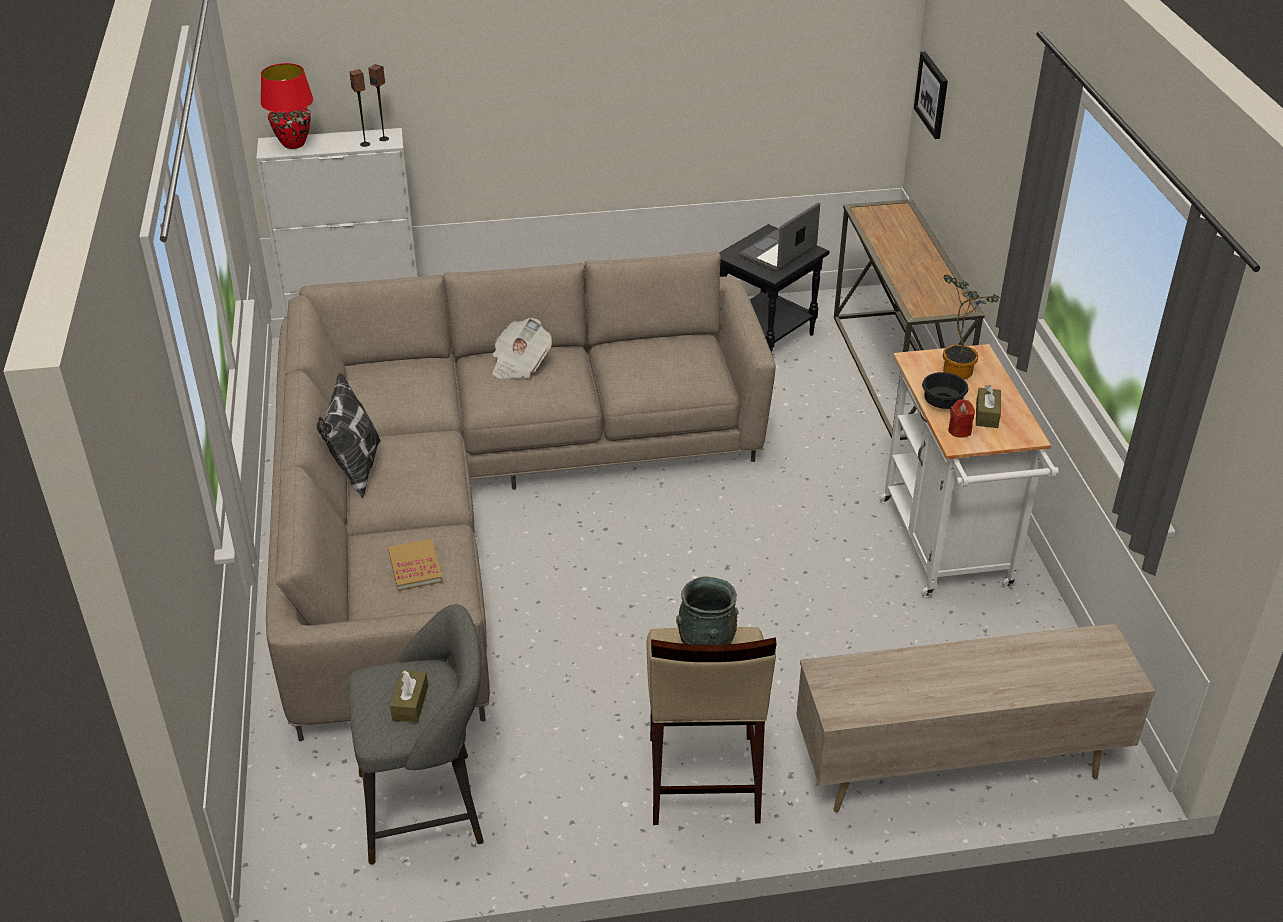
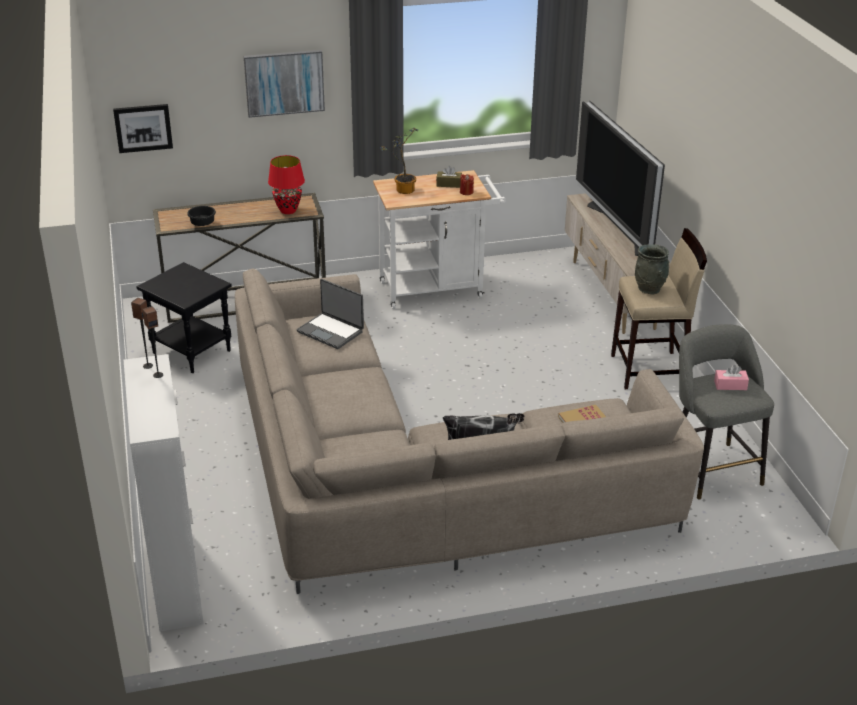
camera: 95 degrees left, 5 degrees down
red table lamp [260,63,313,149] -> red table lamp moved to [268,155,305,214]
brown tissue box [390,670,428,722] -> pink tissue box [714,365,749,390]
newspaper [493,318,552,379] -> none
laptop [739,203,820,272] -> laptop moved to [297,279,364,349]
black bowl [922,372,968,409] -> black bowl moved to [187,206,216,226]
none -> picture [244,50,325,118]
none -> television [576,101,665,256]

